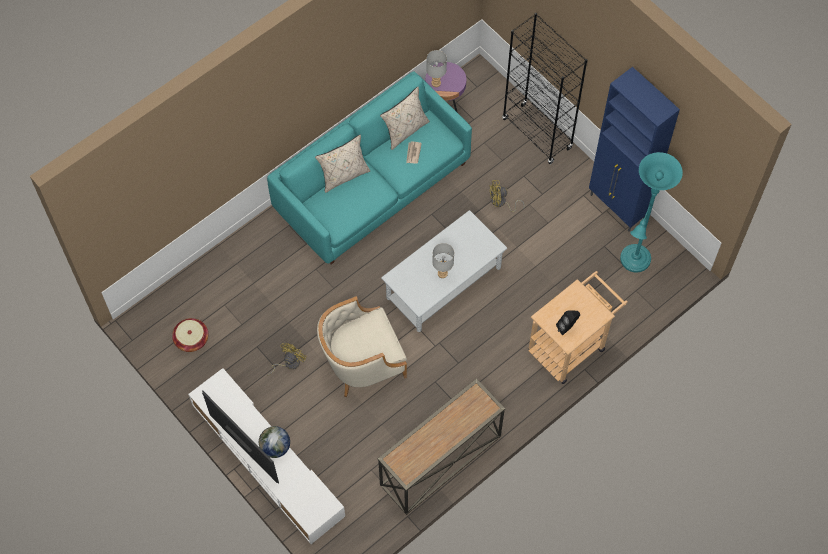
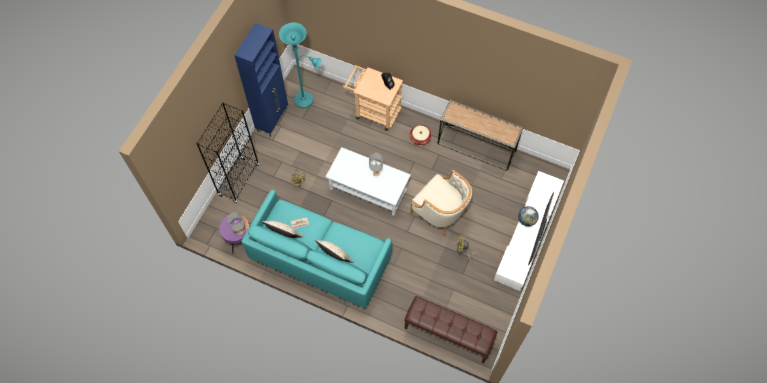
camera: 115 degrees left, 0 degrees up
basket [172,318,208,352] -> basket moved to [410,125,432,145]
none -> brown bench [404,296,497,363]

